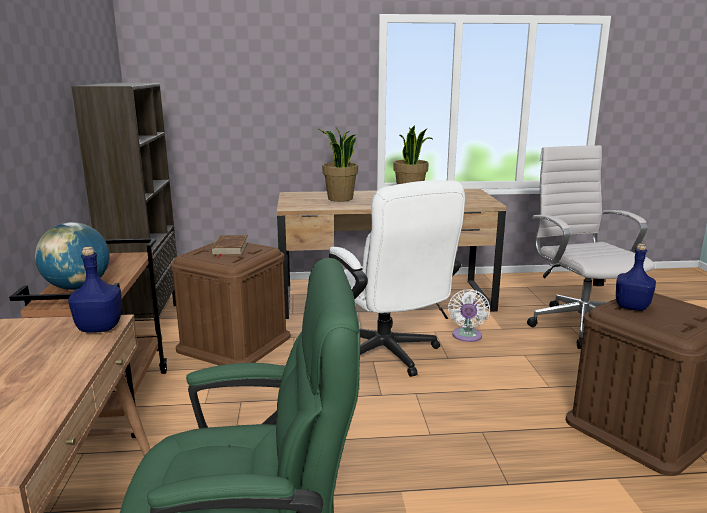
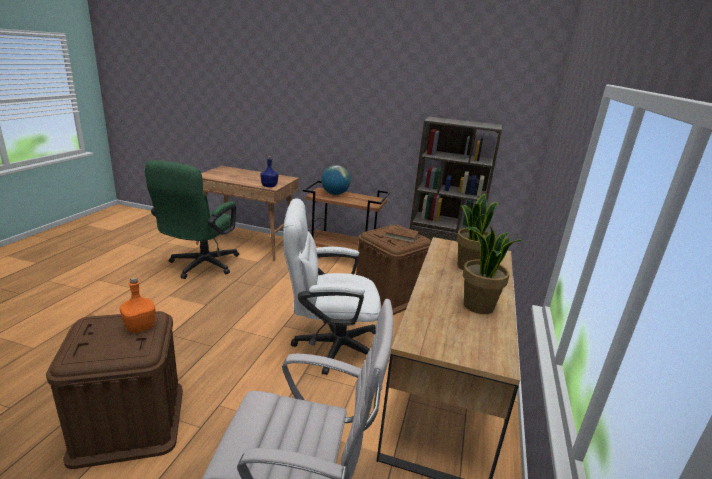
camera: 110 degrees right, 5 degrees up
white fan [448,289,490,342] -> none
blue bottle [616,243,656,311] -> orange bottle [120,277,155,333]

